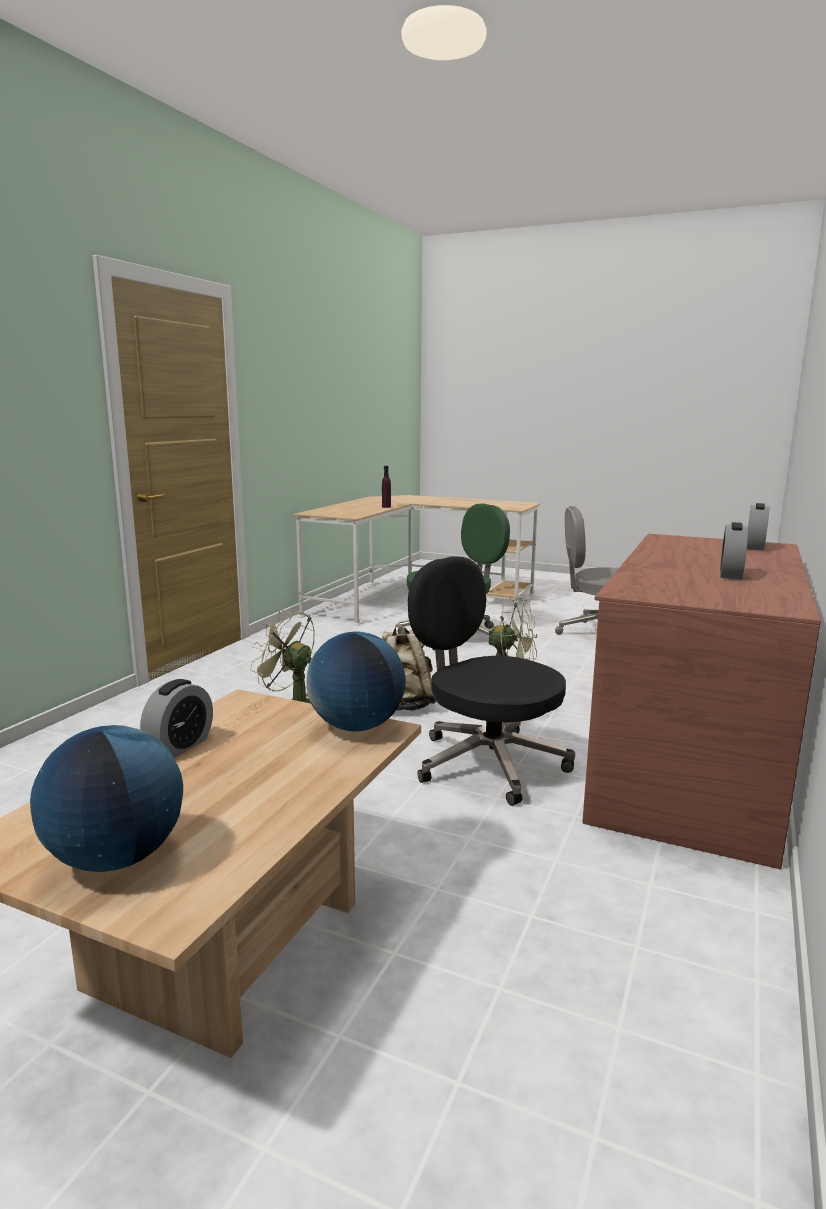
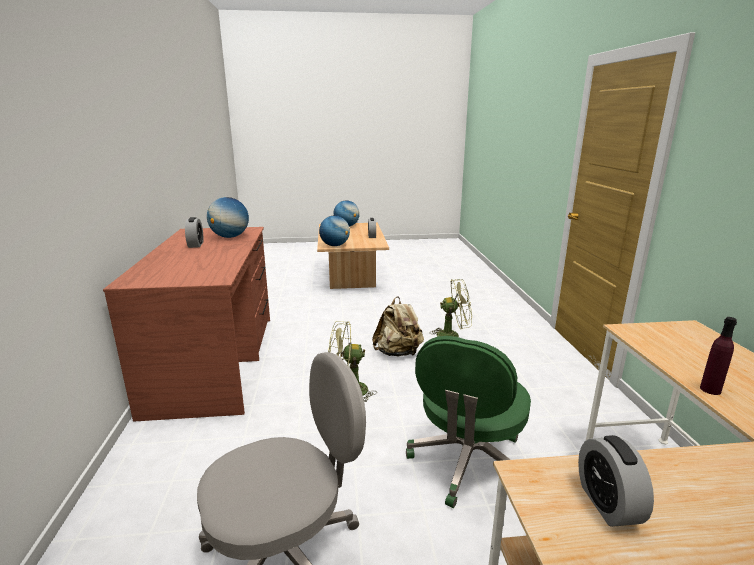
camera: 150 degrees right, 5 degrees up
black office chair [408,557,575,806] -> none
alarm clock [747,503,769,550] -> alarm clock moved to [578,435,654,527]
none -> globe [207,197,249,238]

